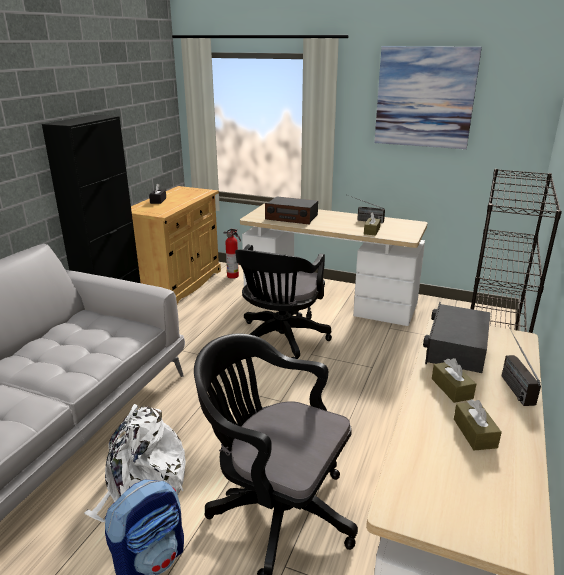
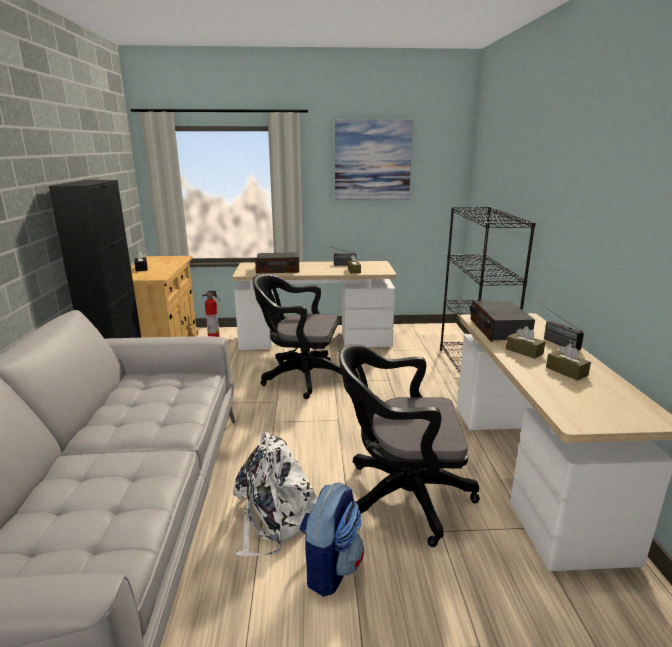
camera: 25 degrees left, 5 degrees down
black office chair [235,245,332,359] -> black office chair turned 105 degrees clockwise [253,274,342,399]

